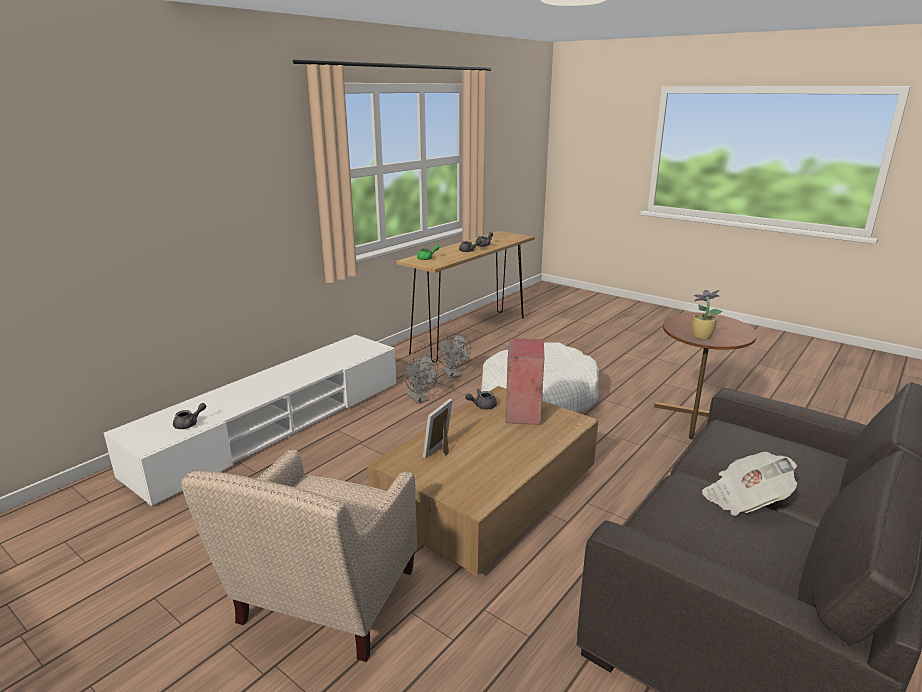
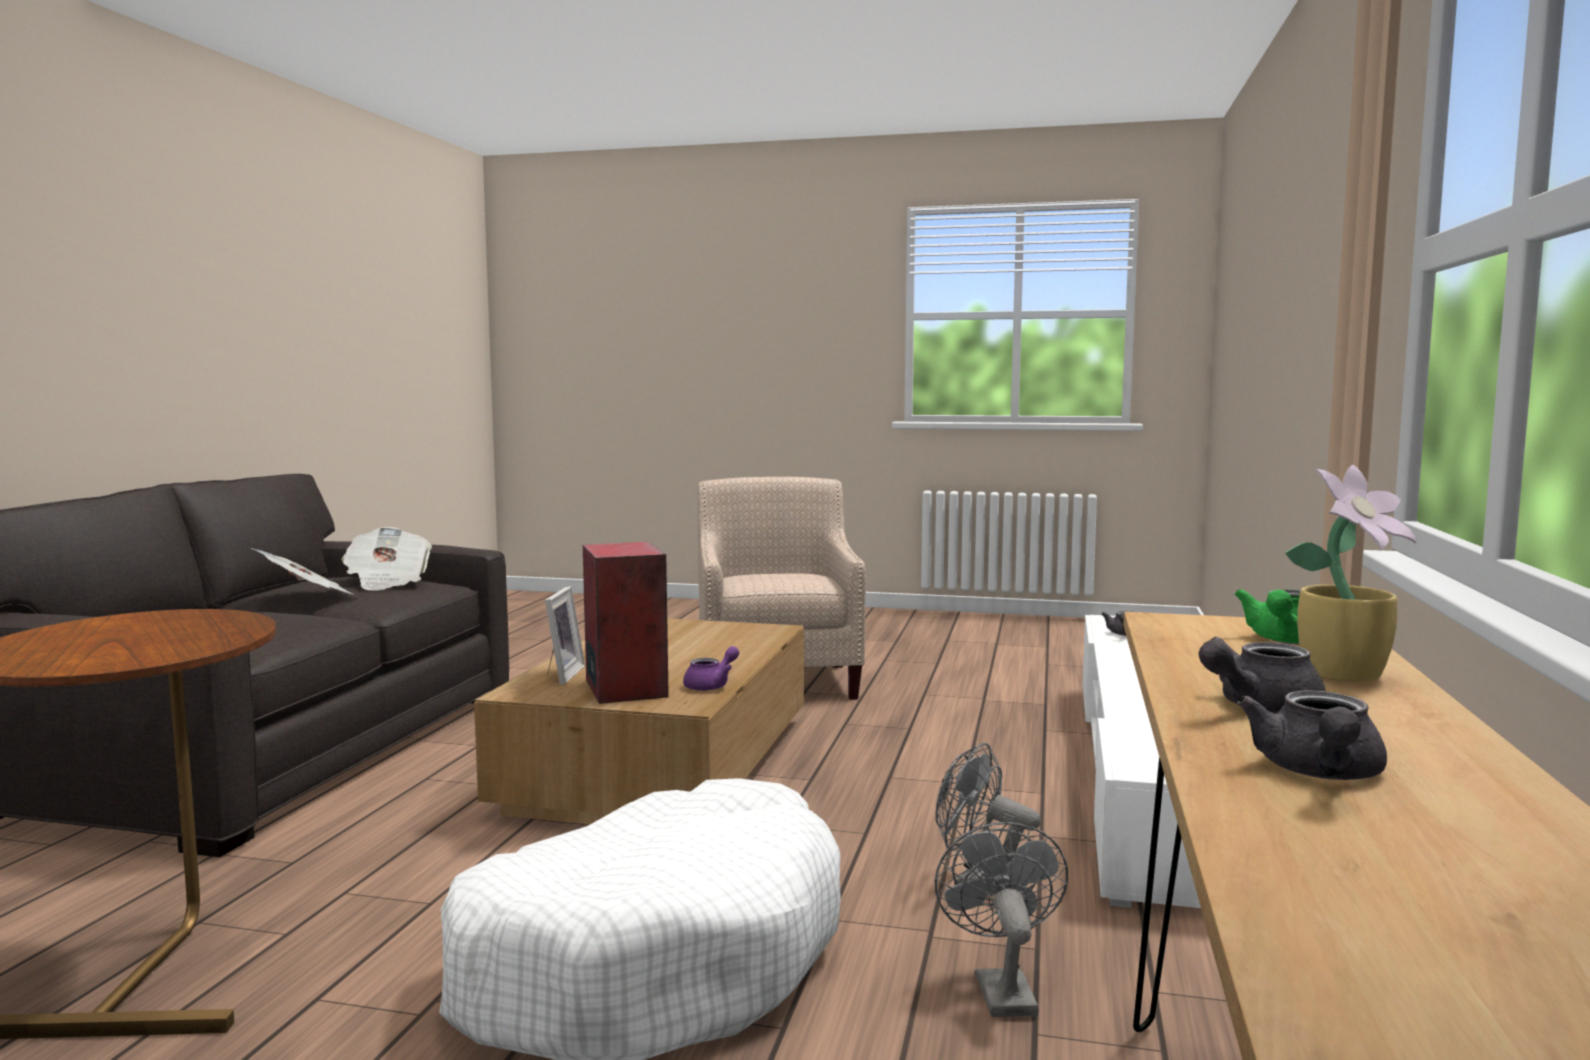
camera: 155 degrees right, 15 degrees down
picture frame [423,399,453,459] -> picture frame moved to [545,586,585,685]
grey fan [437,333,471,378] -> grey fan turned 45 degrees clockwise [934,822,1068,1017]
grey teapot [465,388,497,409] -> purple teapot [683,646,739,691]
potted plant [692,290,722,340] -> potted plant moved to [1285,464,1416,682]
none -> newspaper [342,527,432,591]

